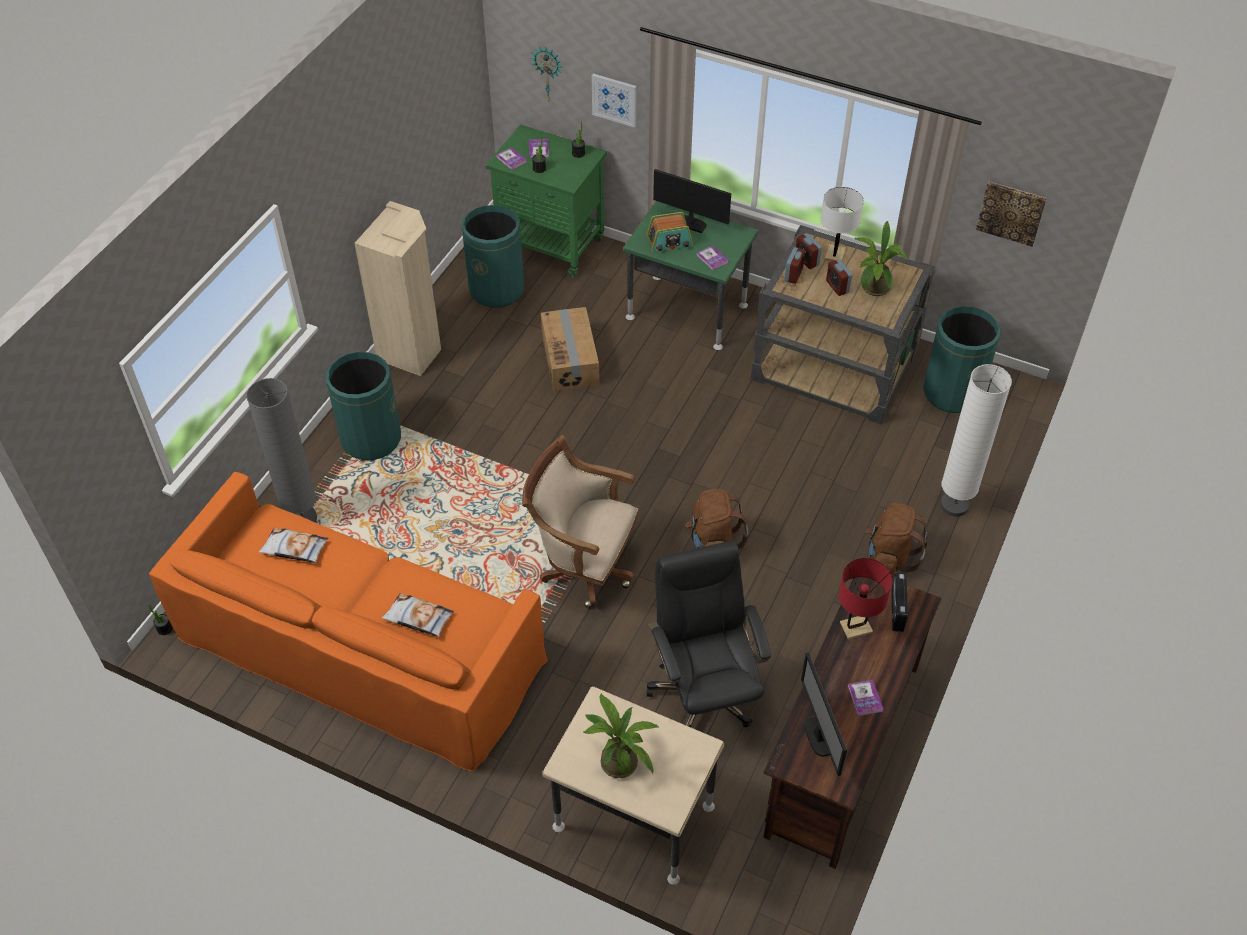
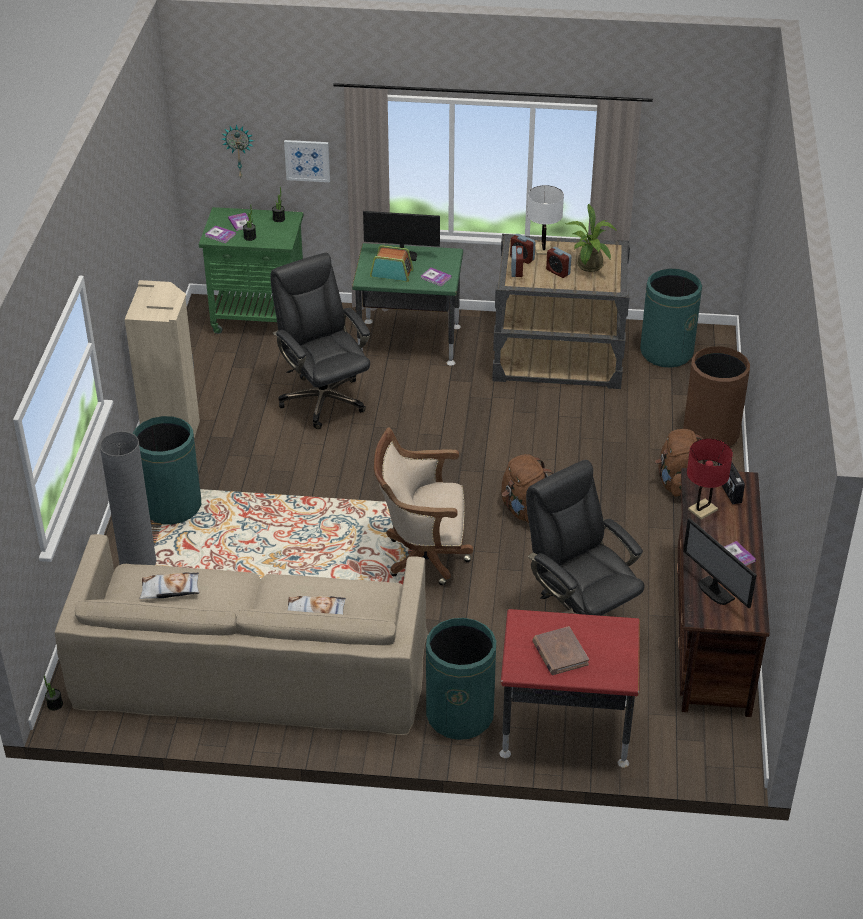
camera: 20 degrees left, 10 degrees down
orange sofa [149,472,548,771] -> beige sofa [55,534,428,735]
green trash can [462,205,524,308] -> green trash can moved to [426,618,496,740]
cardboard box [541,307,599,391] -> black office chair [270,253,370,429]
beige desk [542,686,724,885] -> red desk [499,609,640,768]
potted plant [584,694,660,778] -> brown book [532,626,589,675]
radio [646,212,693,252] -> radio turned 135 degrees counterclockwise [370,245,414,282]
white floor lamp [940,364,1012,517] -> brown trash can [683,346,750,447]
picture [976,181,1047,246] -> none

